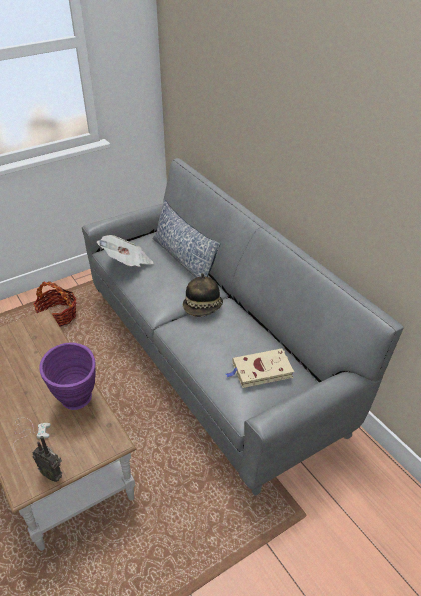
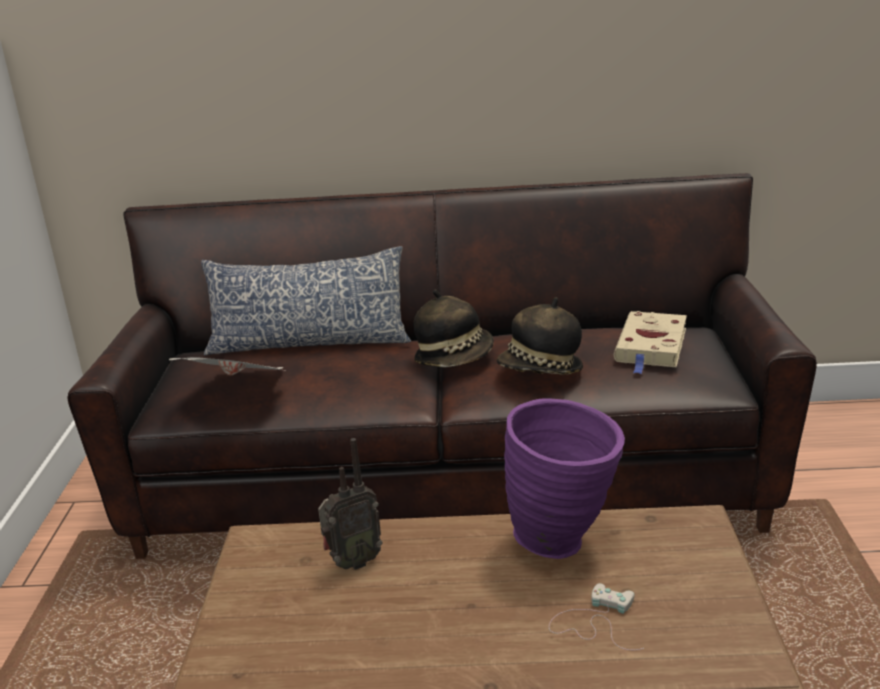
camera: 55 degrees left, 15 degrees down
radio [32,436,62,482] -> radio moved to [318,438,383,570]
basket [33,281,77,327] -> none
grey sofa [82,158,404,496] -> brown sofa [68,173,817,559]
none -> hat [496,297,583,375]

